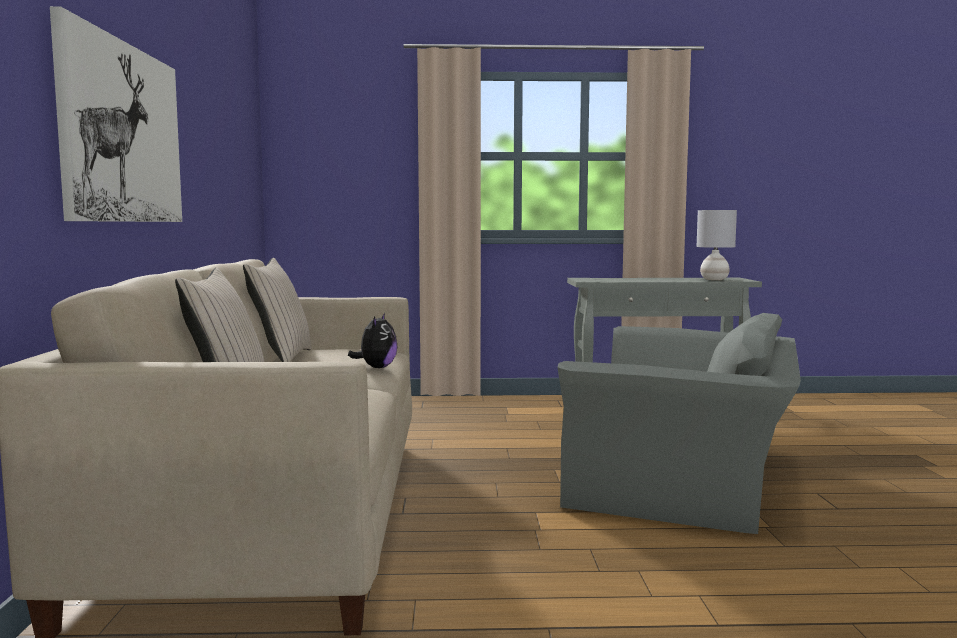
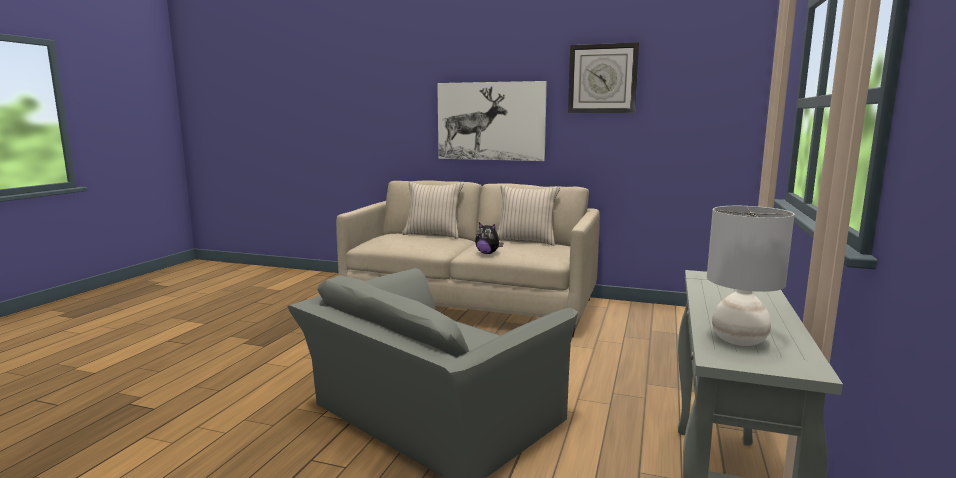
camera: 110 degrees right, 5 degrees up
none -> wall clock [568,42,639,113]

